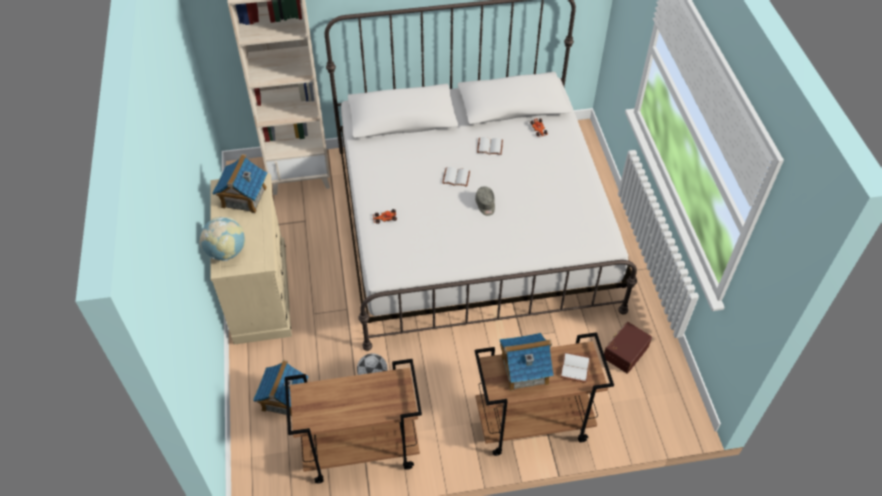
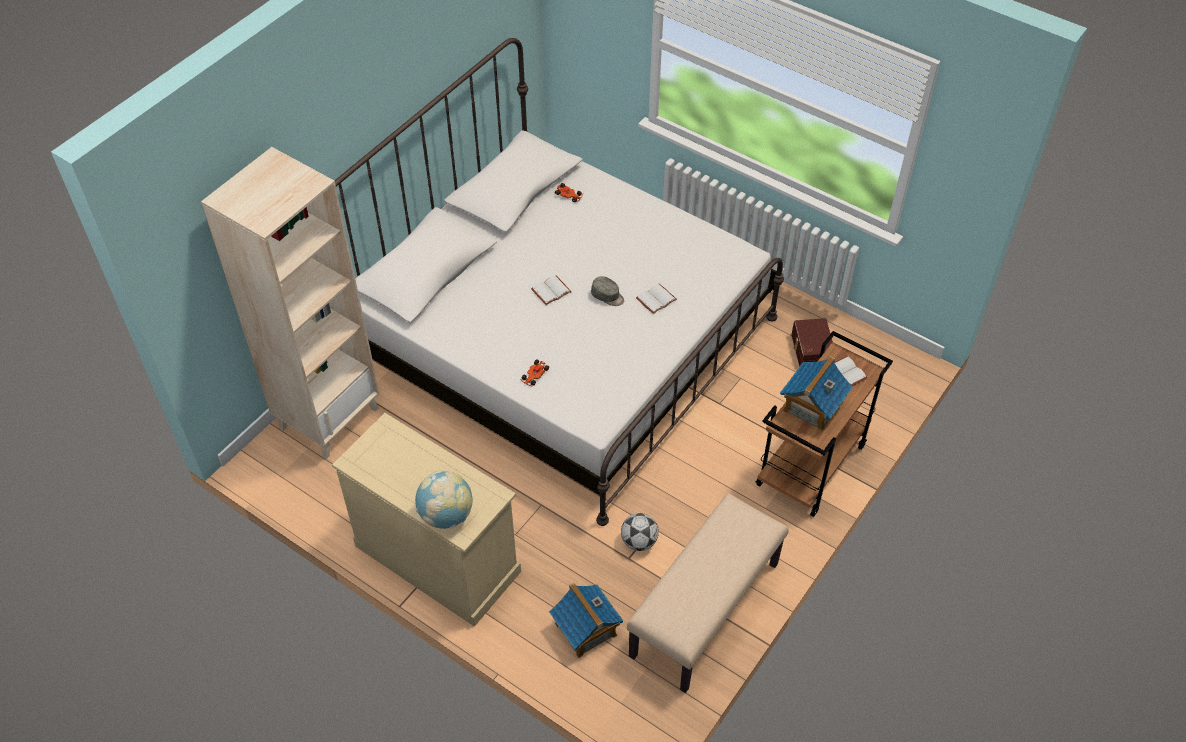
camera: 45 degrees left, 0 degrees up
toy house [212,154,267,213] -> none
brown cart [285,359,422,483] -> beige bench [627,493,789,693]
white book [477,137,503,155] -> white book moved to [636,283,677,314]

